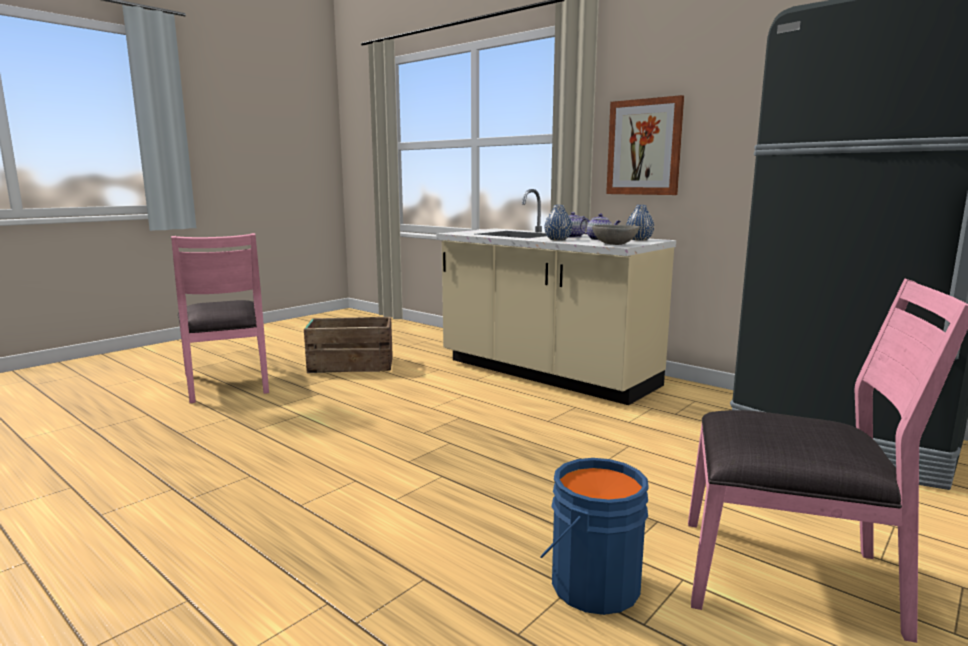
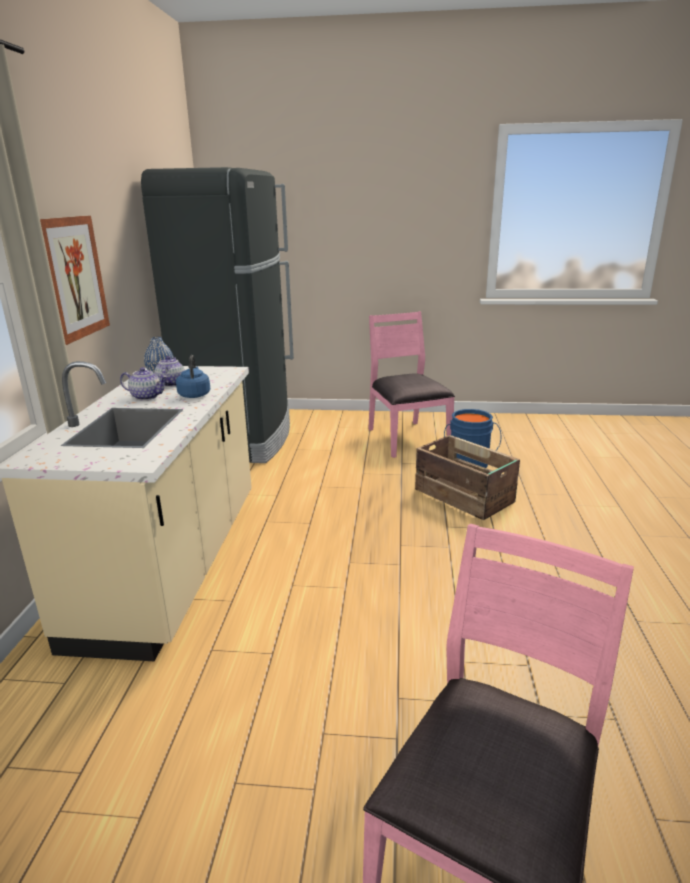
camera: 125 degrees left, 10 degrees up
crate [304,317,393,373] -> crate moved to [415,435,520,520]
blue vase [544,205,572,241] -> blue kettle [176,355,210,398]
grey bowl [592,225,639,245] -> none

